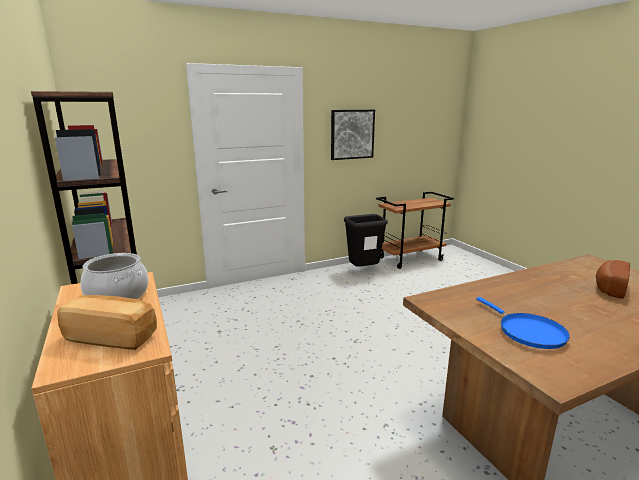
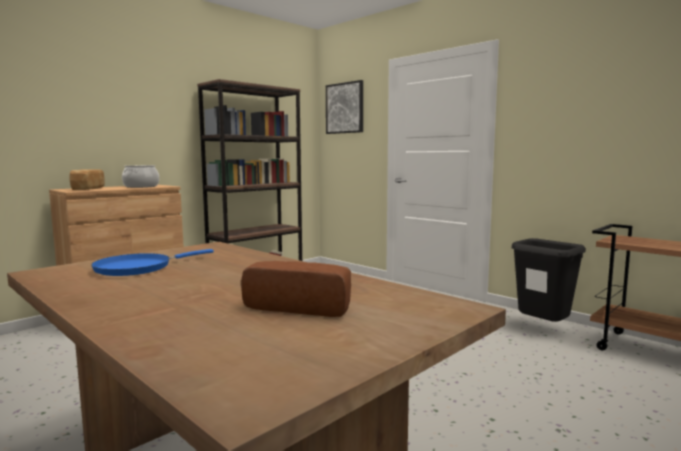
camera: 70 degrees right, 10 degrees down
picture [331,110,375,160] -> picture moved to [326,80,363,134]

